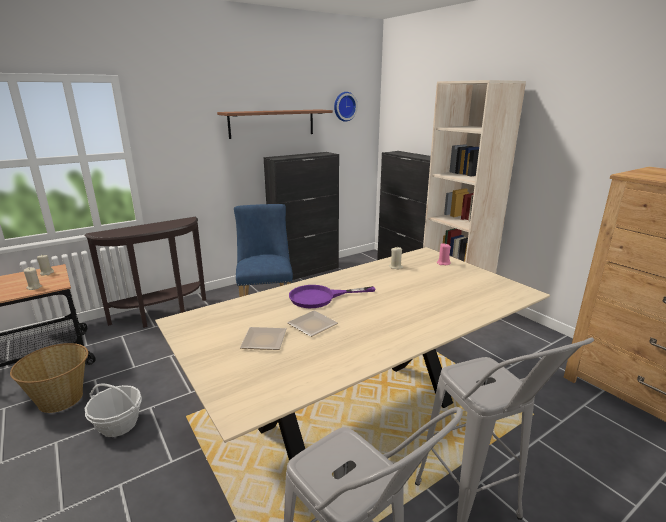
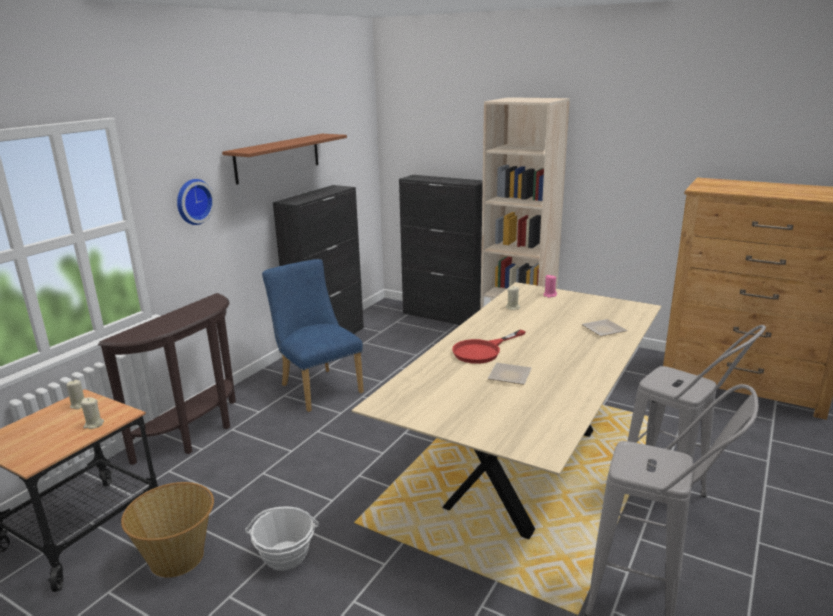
camera: 25 degrees left, 0 degrees up
plate [240,327,286,350] -> plate moved to [582,319,627,336]
purple frying pan [289,285,376,308] -> red frying pan [452,330,526,364]
wall clock [334,92,358,122] -> wall clock moved to [177,179,215,225]

